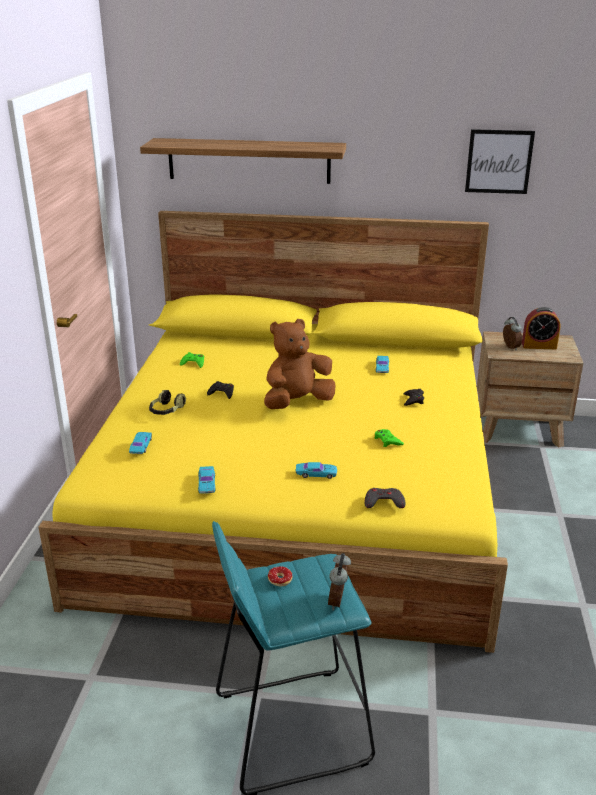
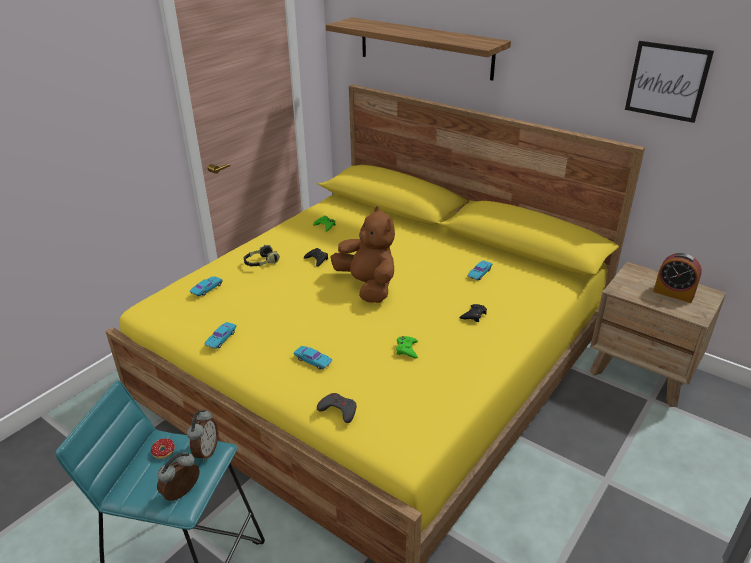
camera: 30 degrees right, 5 degrees up
brown plush toy [264,319,336,409] -> brown plush toy turned 60 degrees clockwise [331,206,395,303]
alarm clock [503,317,522,350] -> alarm clock moved to [187,409,218,462]

